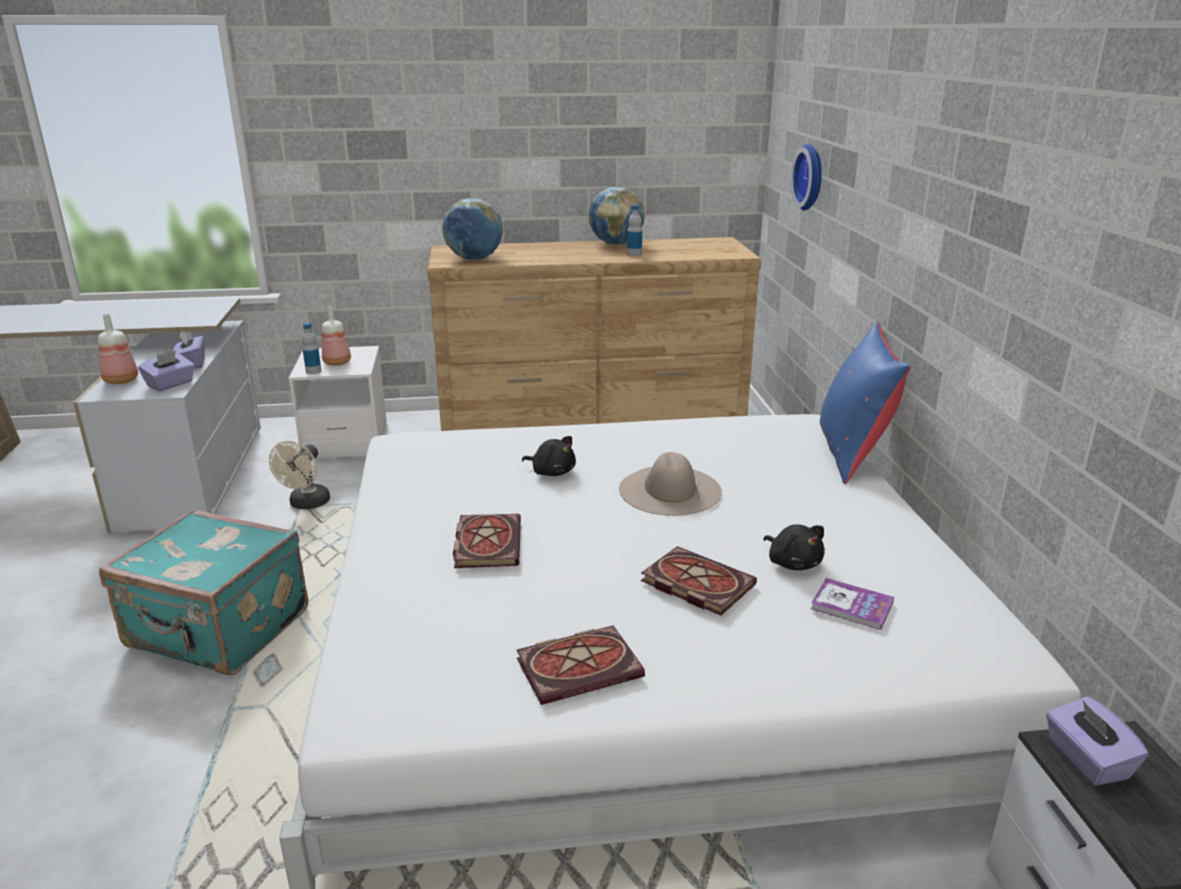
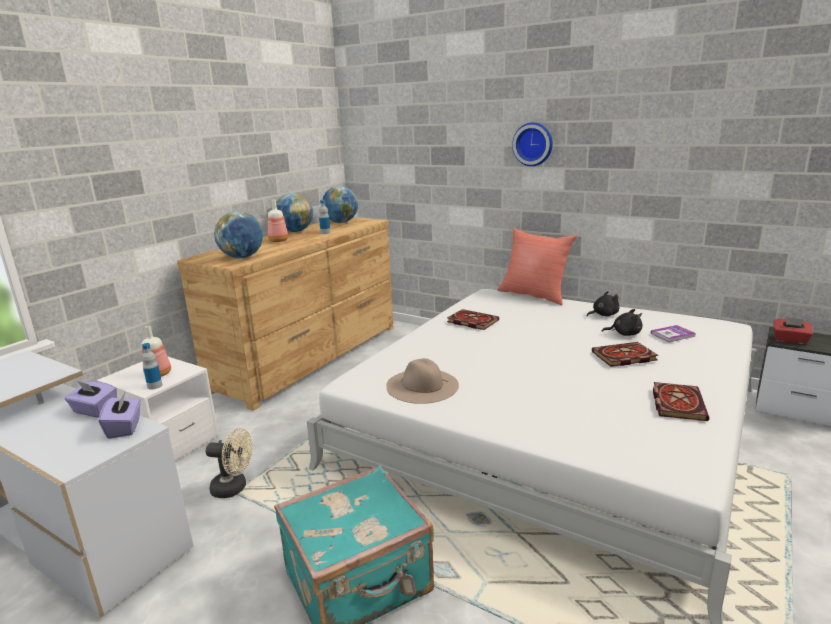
camera: 50 degrees left, 5 degrees down
bottle [98,314,138,384] -> bottle moved to [268,200,288,242]
beige fan [269,441,330,509] -> beige fan turned 45 degrees counterclockwise [206,428,252,498]
book [453,514,521,568] -> book moved to [447,309,499,330]
black plush toy [522,436,576,476] -> black plush toy moved to [587,291,620,316]
beige hat [619,452,722,516] -> beige hat moved to [386,358,459,404]
wall clock [791,144,822,211] -> wall clock moved to [512,122,553,166]
blue pillow [820,322,911,484] -> red pillow [498,228,577,305]
purple tissue box [1046,696,1149,786] -> red tissue box [773,317,813,344]
none -> globe [322,186,358,223]

